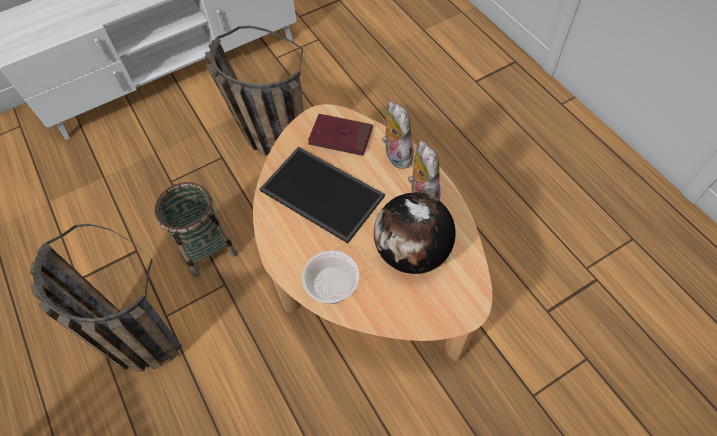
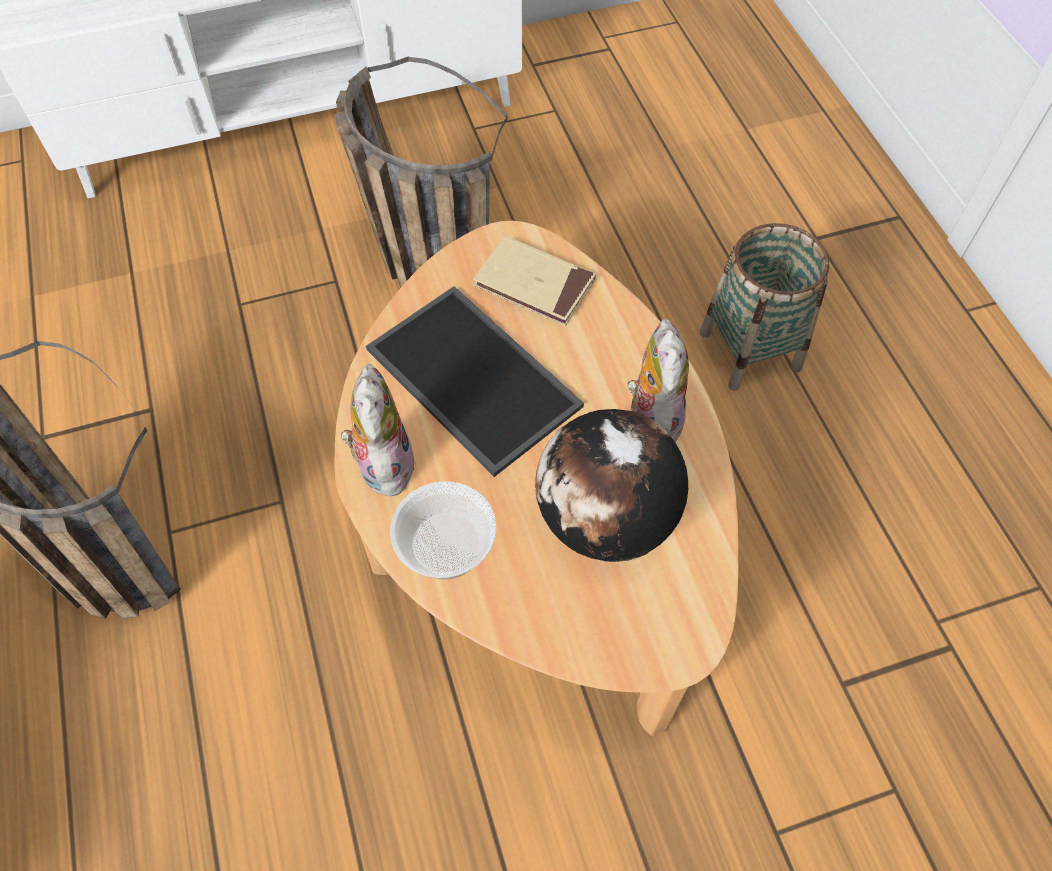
camera: 10 degrees right, 0 degrees up
basket [155,182,238,277] -> basket moved to [700,223,829,390]
red book [308,114,373,156] -> beige book [473,236,596,326]
plush toy [382,101,414,169] -> plush toy moved to [341,364,416,496]

